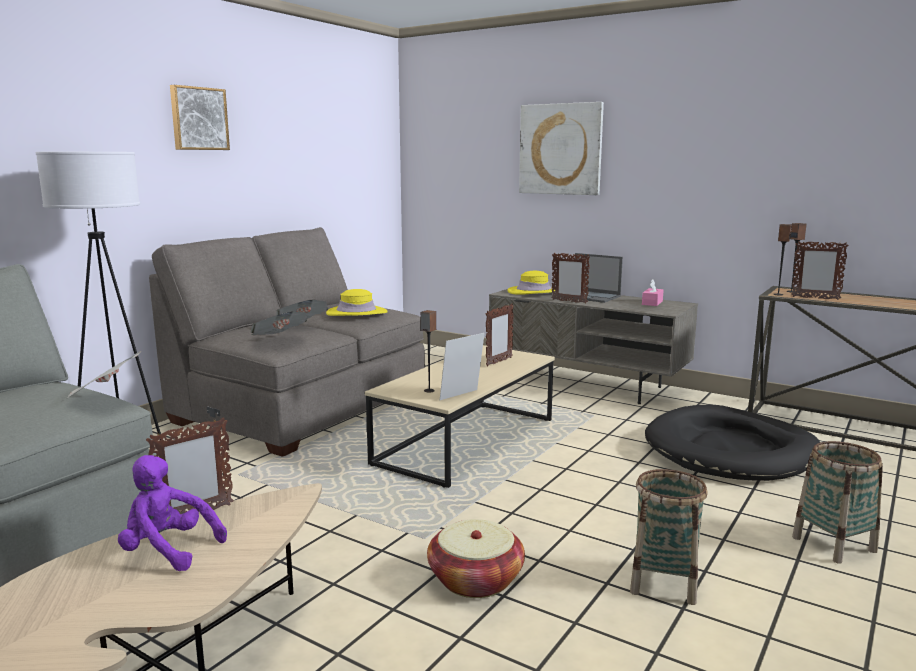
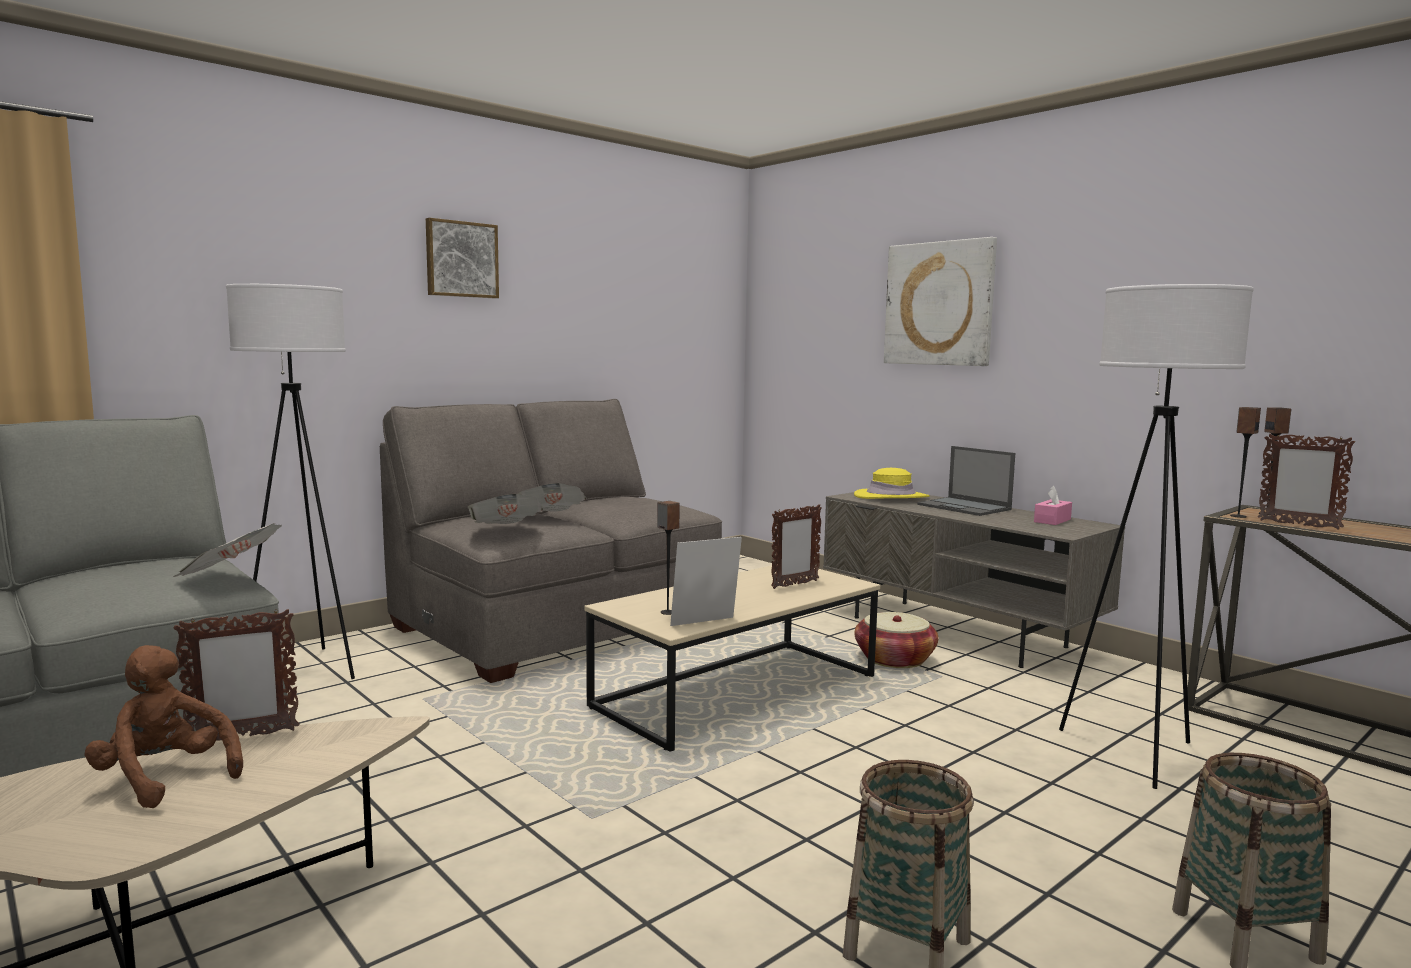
camera: 15 degrees right, 5 degrees down
purple plush toy [118,455,227,571] -> brown plush toy [84,645,243,808]
yellow hat [326,289,388,316] -> none
basket [427,519,525,598] -> basket moved to [854,612,938,668]
picture frame [552,253,590,304] -> none
black dog bed [645,404,820,481] -> white floor lamp [1059,284,1254,789]

